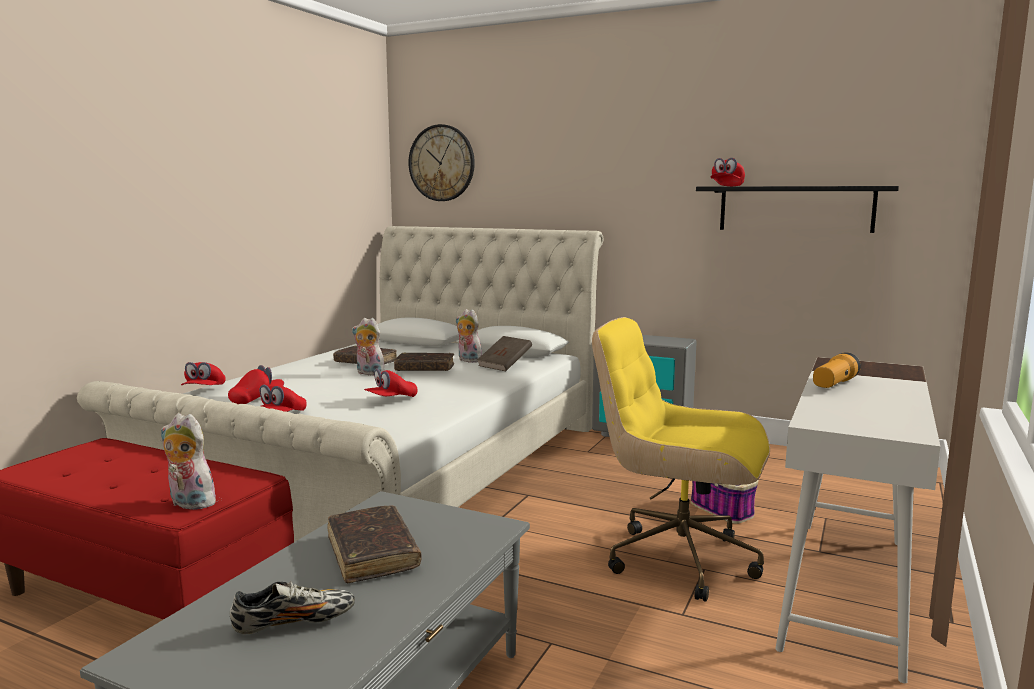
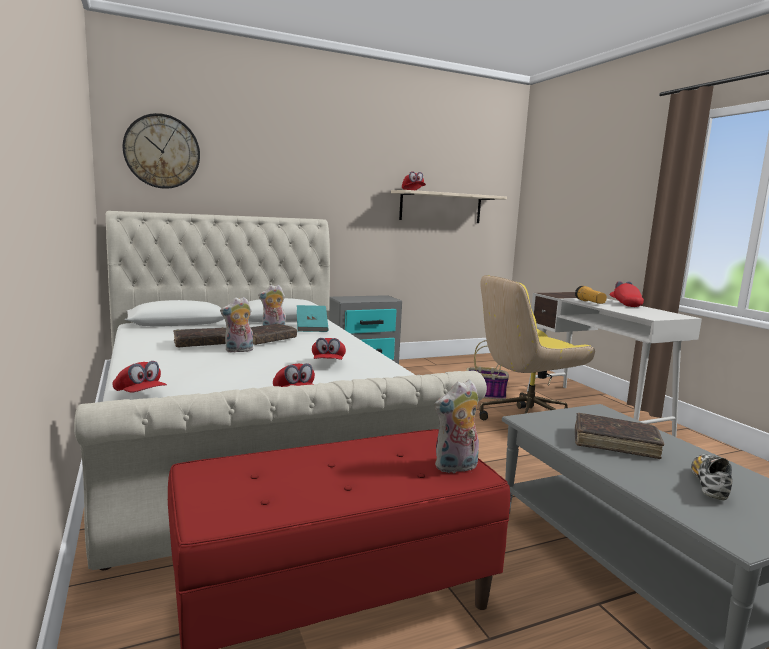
camera: 50 degrees left, 0 degrees up
red cap [228,365,284,404] -> red cap moved to [610,281,644,307]
brown book [477,336,532,371] -> turquoise book [297,305,329,332]
black shelf [696,186,899,233] -> beige shelf [391,190,507,223]

